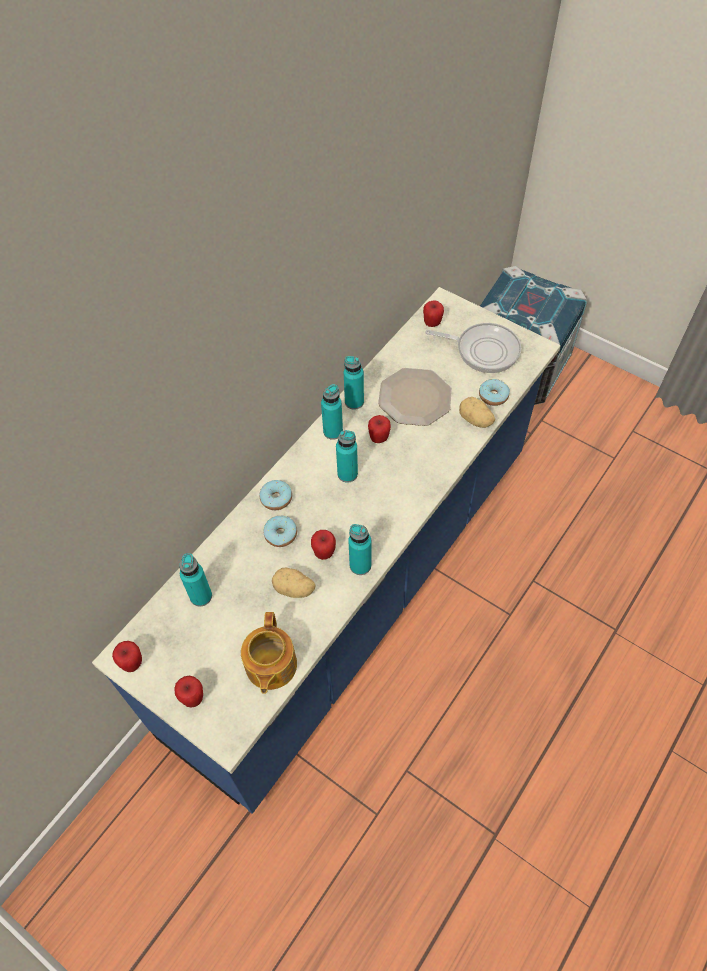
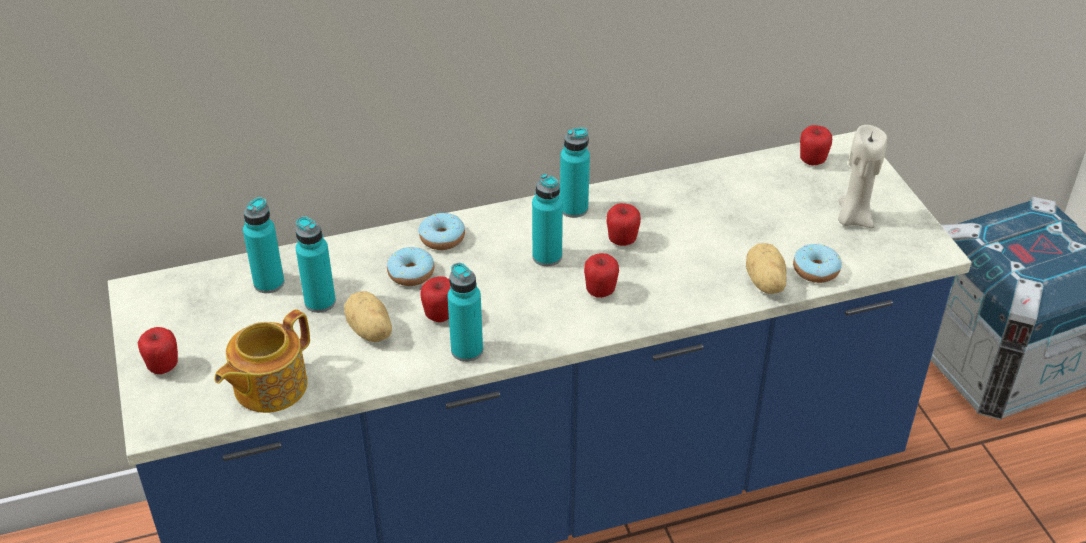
camera: 35 degrees right, 15 degrees down
apple [112,641,142,672] -> apple moved to [584,253,619,298]
turquoise bottle [344,356,364,410] -> turquoise bottle moved to [296,216,336,313]
plate [378,368,452,426] -> none
frying pan [426,323,521,373] -> beige candle [838,125,887,228]

